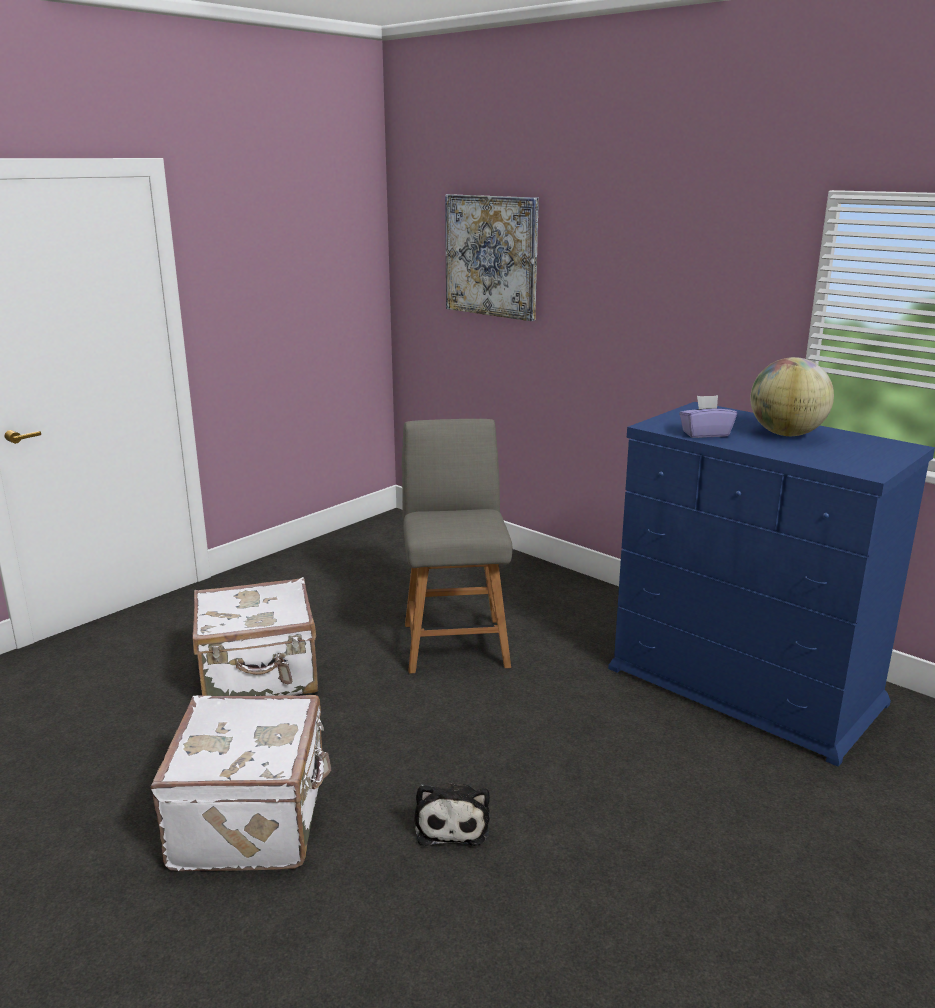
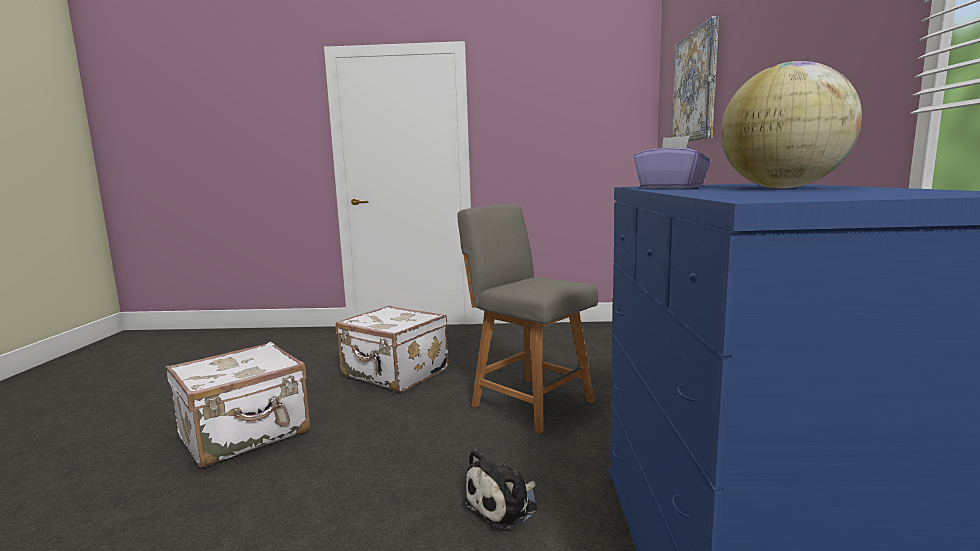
camera: 50 degrees right, 10 degrees down
grey chair [402,419,512,673] -> grey chair turned 90 degrees counterclockwise [458,204,598,434]
plush toy [414,783,490,846] -> plush toy moved to [462,449,537,529]

